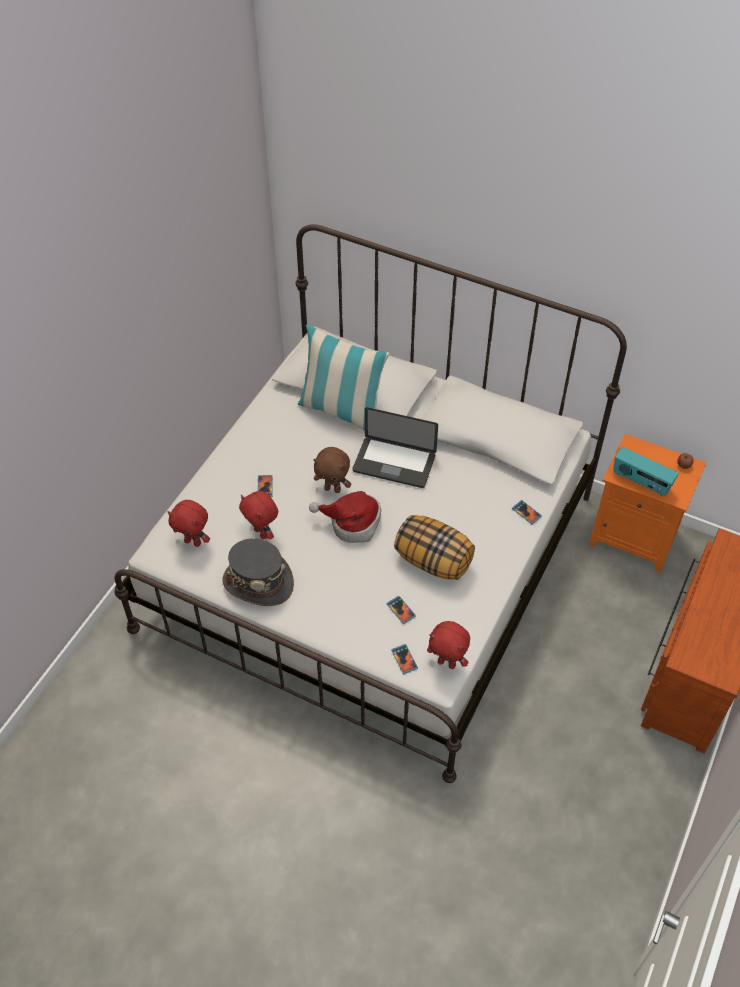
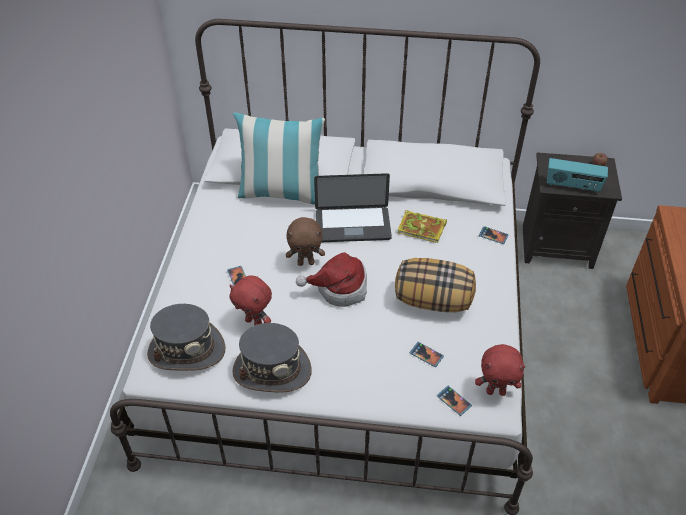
camera: 20 degrees left, 5 degrees down
red plush toy [167,500,210,547] -> grey hat [147,304,225,371]
orange nightstand [589,434,706,573] -> black nightstand [523,152,622,269]
none -> book [397,210,447,243]

